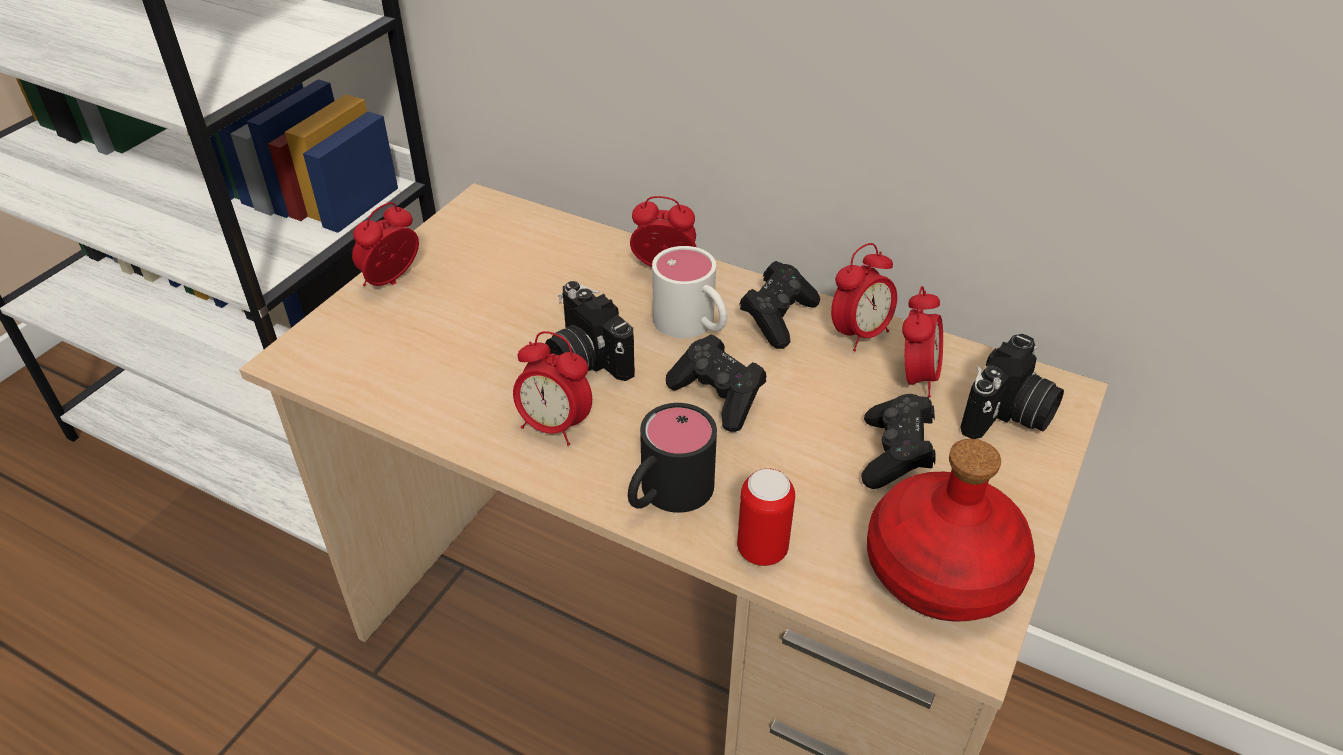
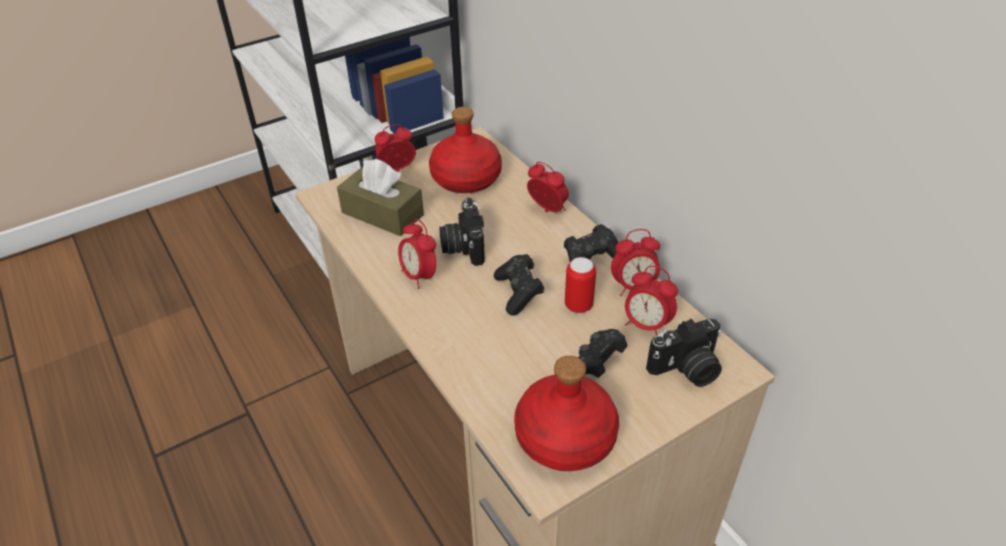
camera: 30 degrees right, 0 degrees up
black mug [628,403,717,513] -> none
white mug [652,246,727,338] -> none
can [737,468,795,566] -> can moved to [565,257,596,313]
alarm clock [902,286,943,398] -> alarm clock turned 75 degrees clockwise [625,266,678,336]
none -> brown tissue box [337,159,424,236]
none -> red bottle [429,107,502,193]

